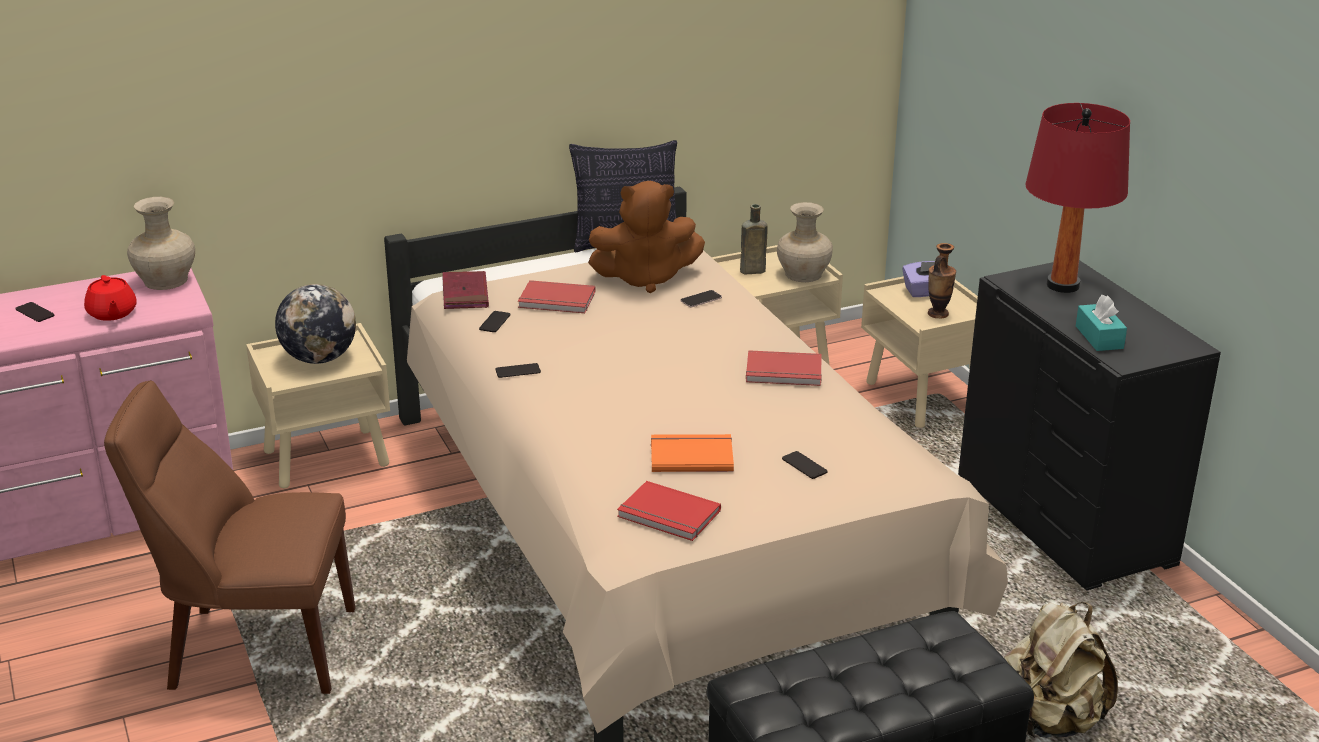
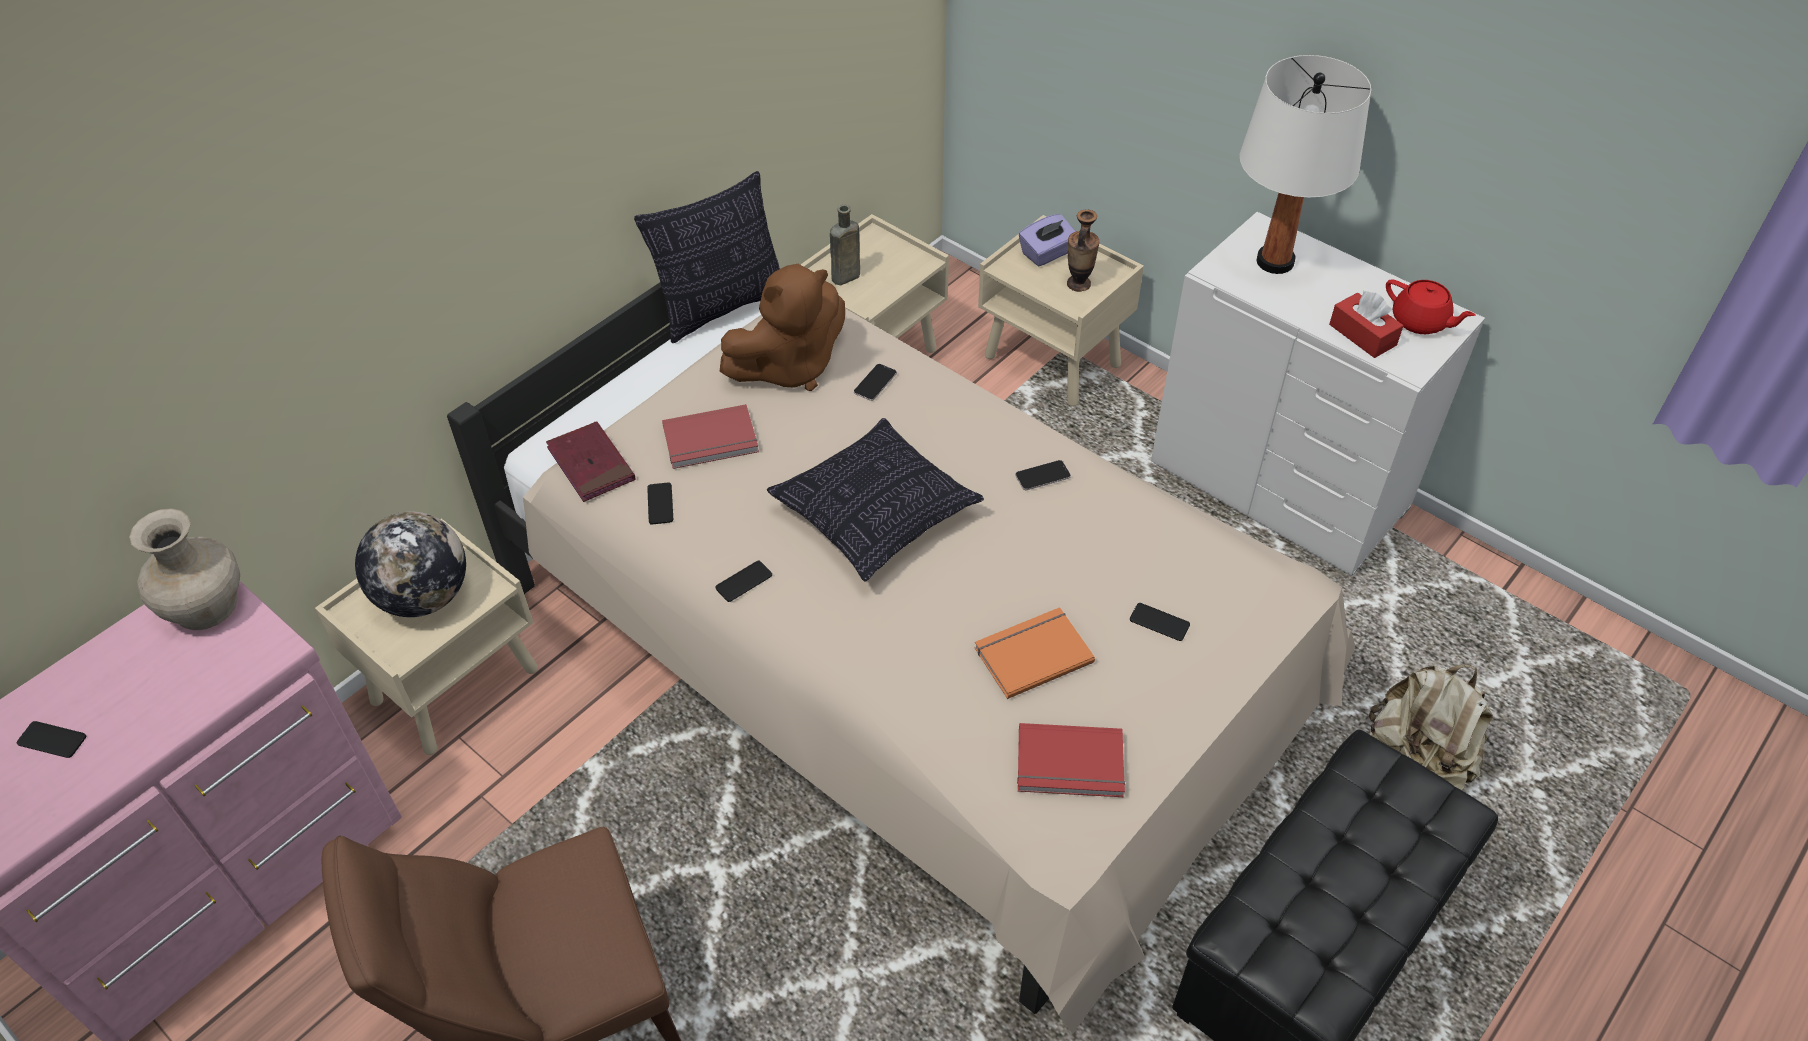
camera: 25 degrees left, 20 degrees up
red teapot [84,275,136,321] -> red teapot moved to [1386,279,1476,334]
red book [746,350,822,386] -> phone [1015,460,1071,490]
beige vase [777,202,833,282] -> none
black dresser [958,260,1221,591] -> white dresser [1151,212,1485,576]
red table lamp [1025,103,1130,293] -> white table lamp [1240,55,1371,274]
turquoise tissue box [1076,295,1127,351] -> red tissue box [1329,291,1404,358]
none -> pillow [767,418,984,581]

